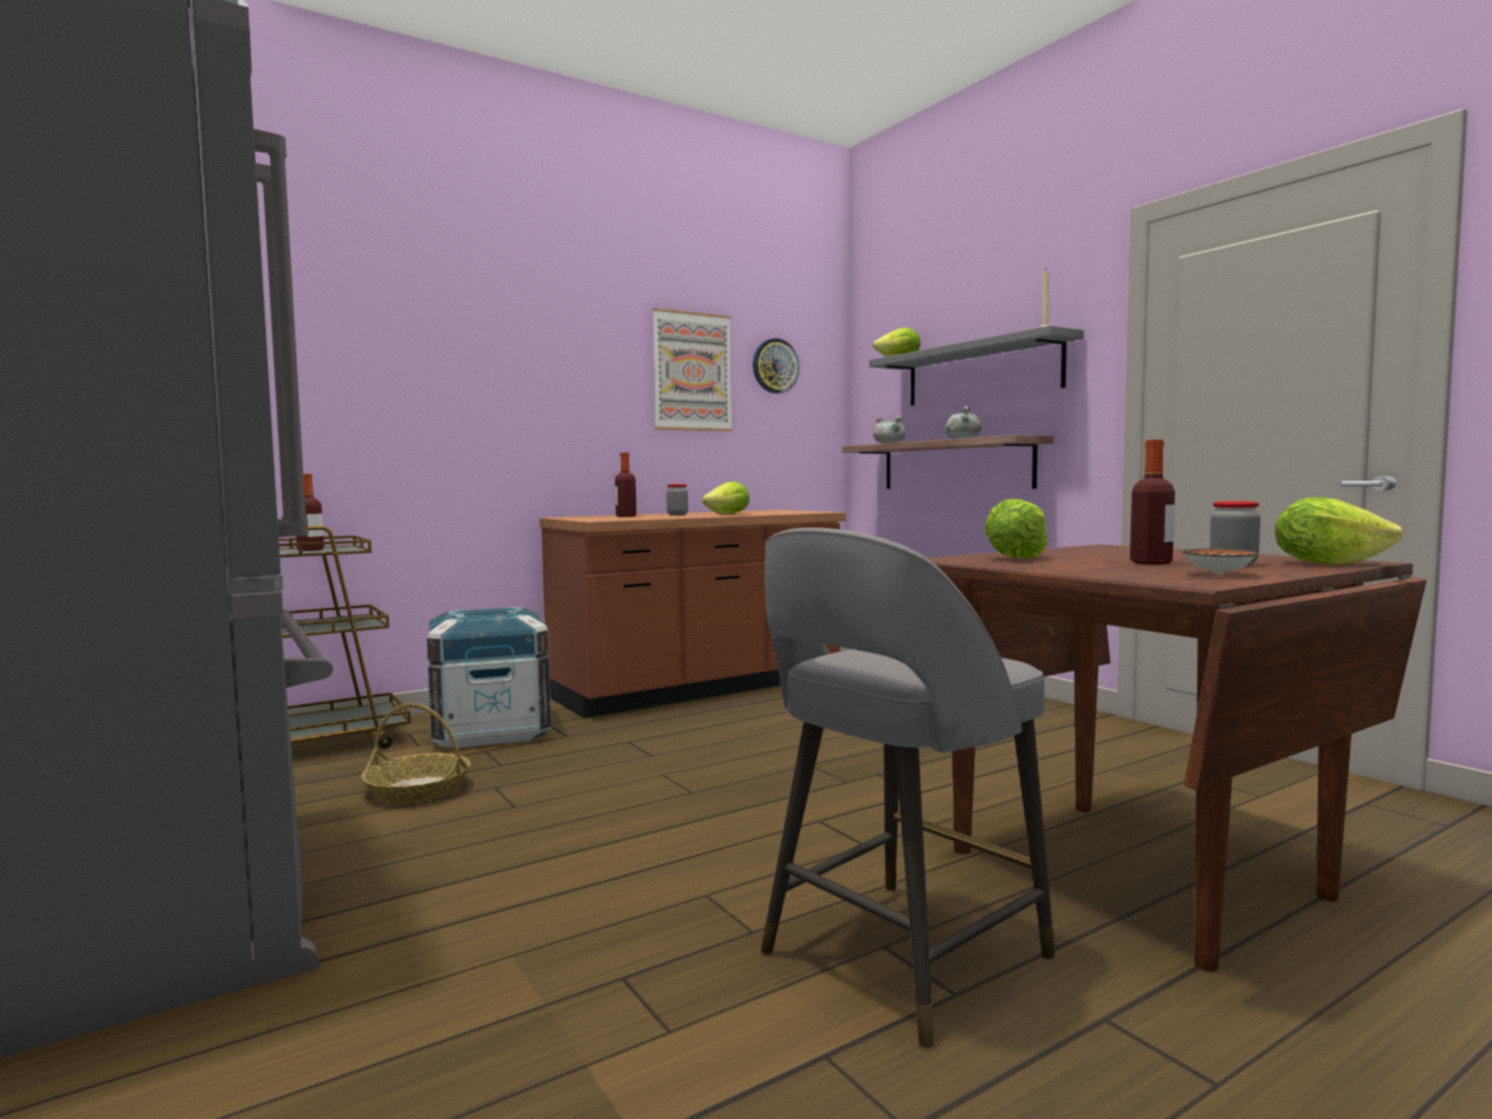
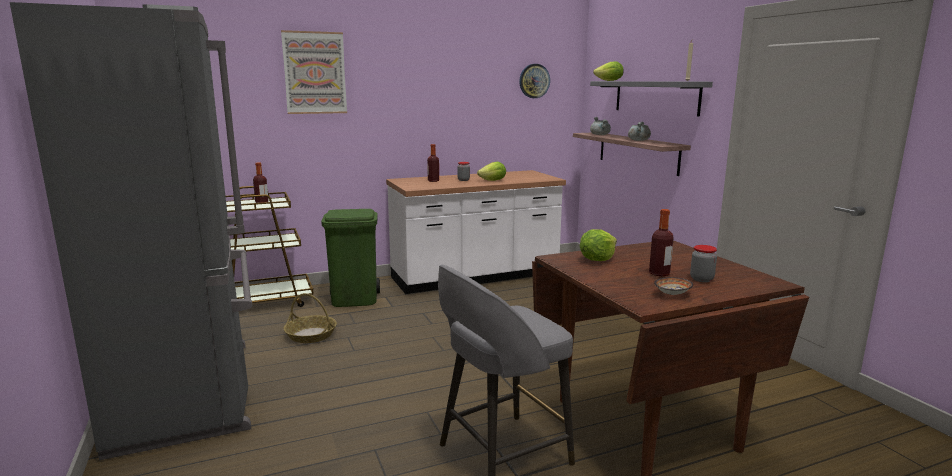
camera: 10 degrees right, 10 degrees up
crate [426,607,551,748] -> green trash can [321,209,380,307]
brown counter [539,510,846,718] -> white counter [386,170,566,294]
picture [652,308,732,431] -> picture moved to [281,30,347,114]
lettuce [1275,497,1403,566] -> none

